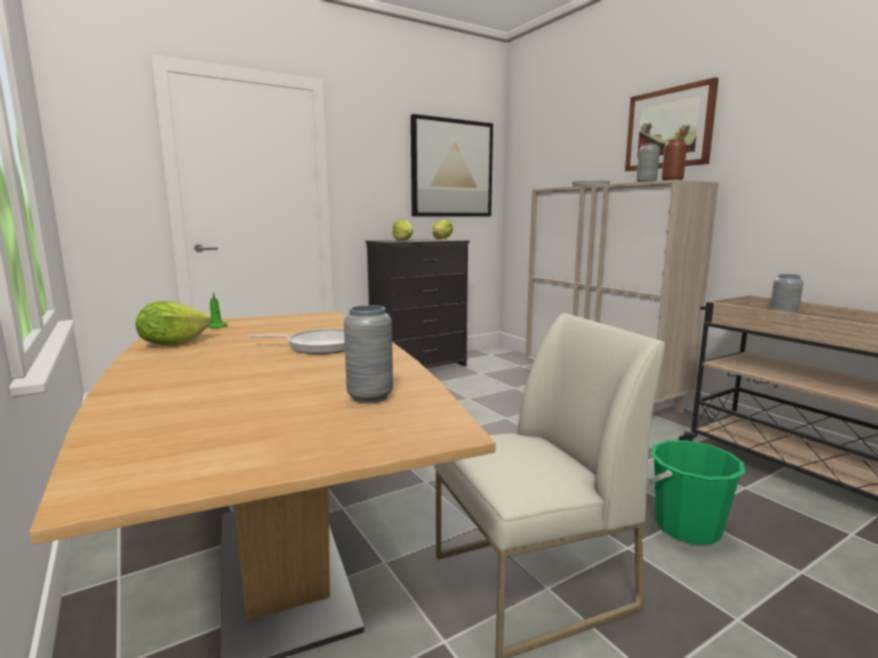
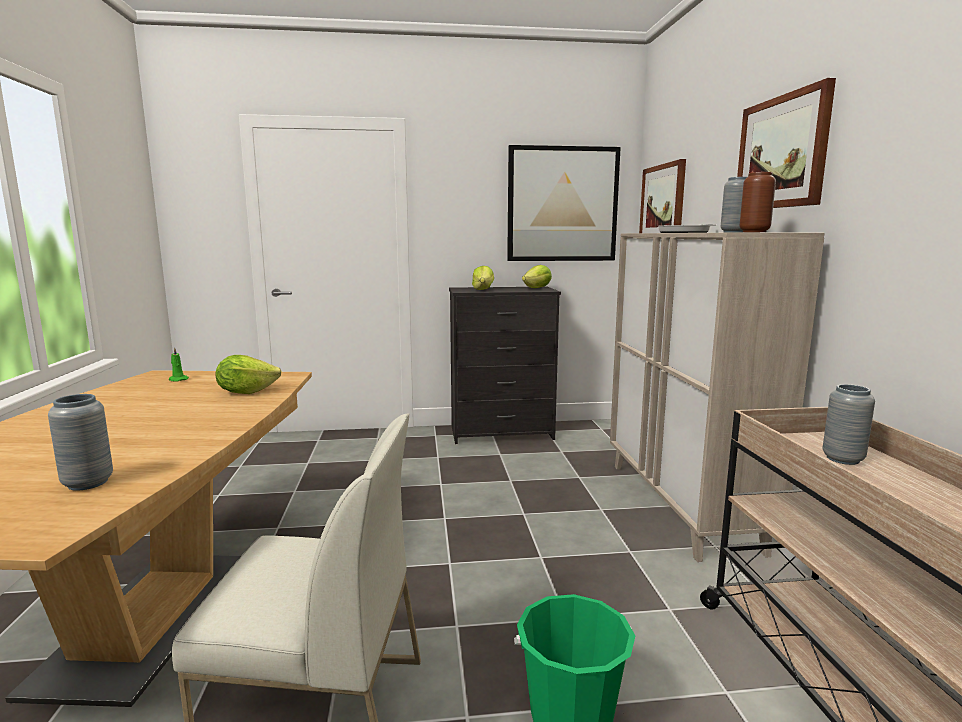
camera: 25 degrees right, 0 degrees up
lettuce [136,301,212,345] -> lettuce moved to [216,355,282,394]
frying pan [248,329,345,354] -> none
none -> picture [639,159,686,233]

